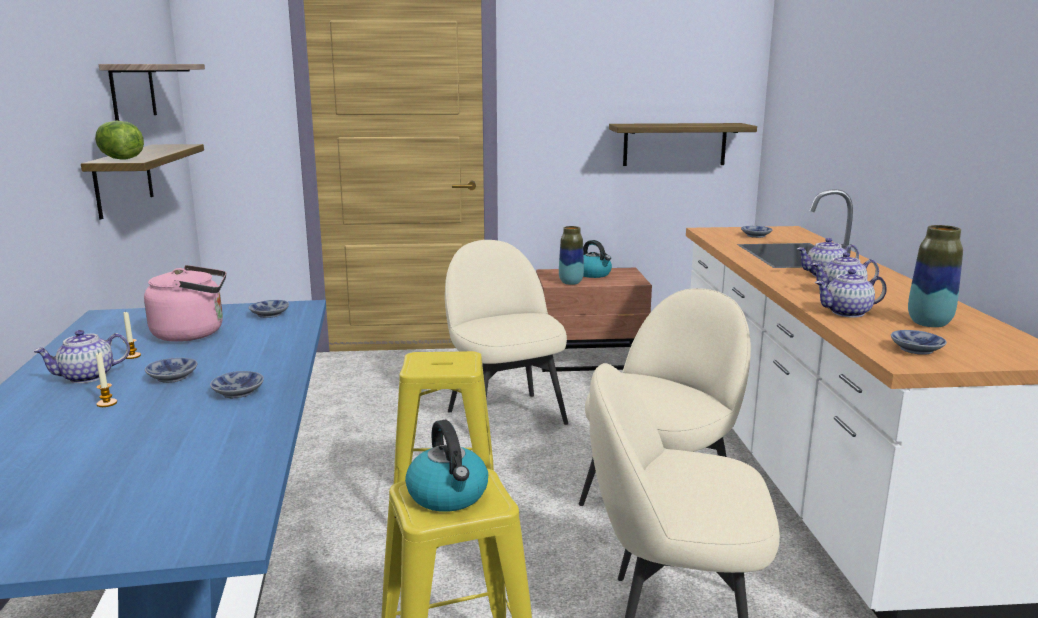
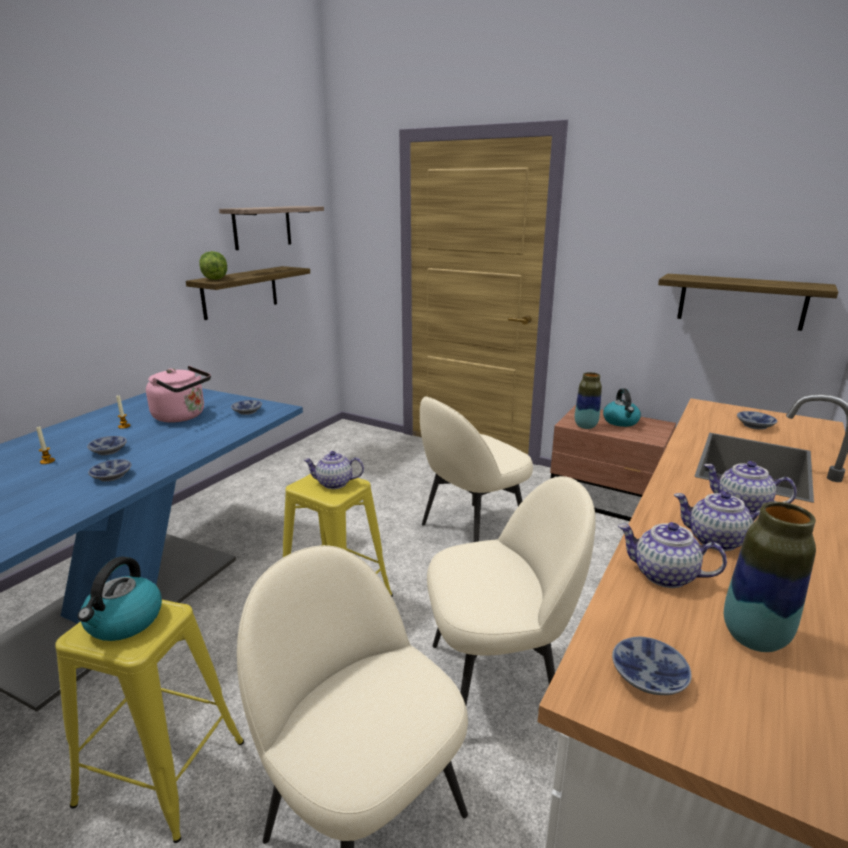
camera: 35 degrees right, 5 degrees up
teapot [33,330,130,383] -> teapot moved to [303,451,364,489]
beige chair [445,240,568,425] -> beige chair turned 135 degrees counterclockwise [420,397,533,542]

